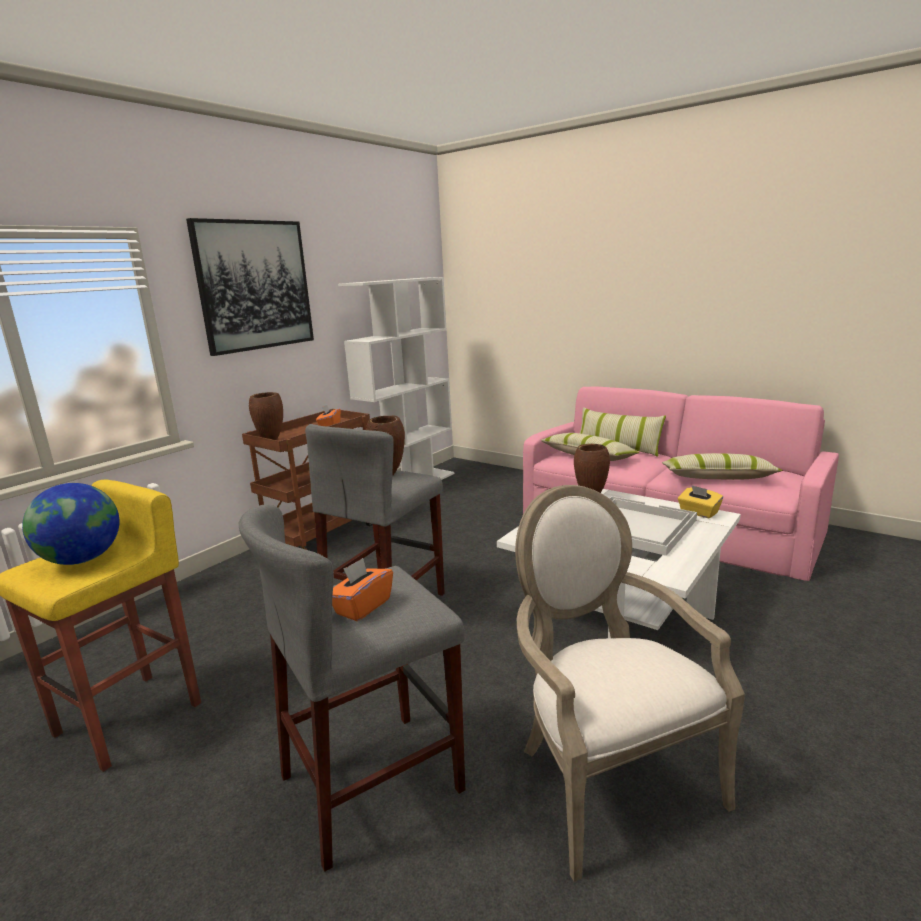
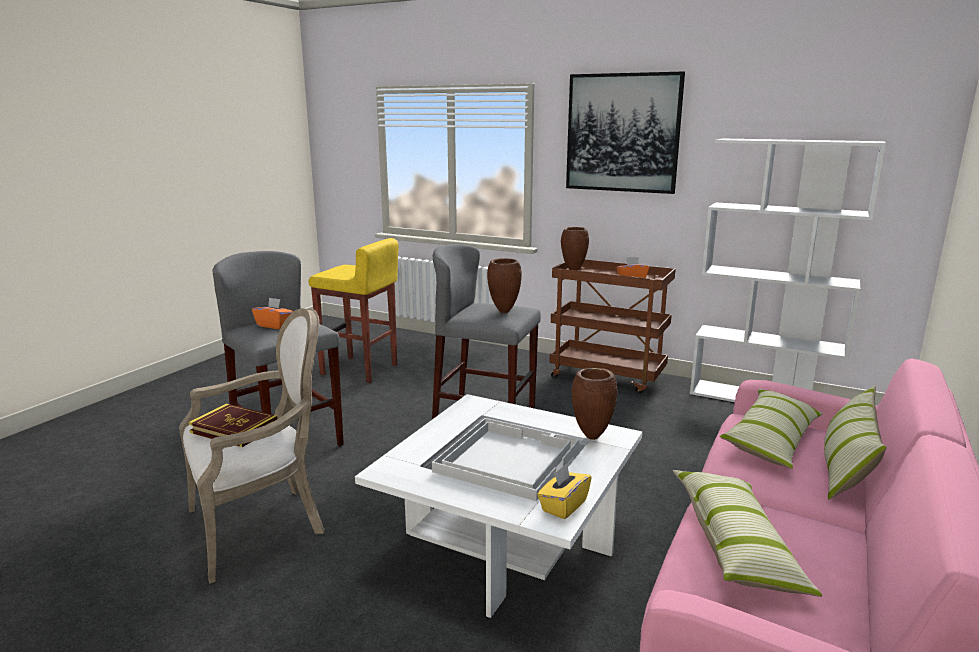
camera: 80 degrees right, 0 degrees up
globe [22,483,120,565] -> none
none -> book [188,403,278,447]

